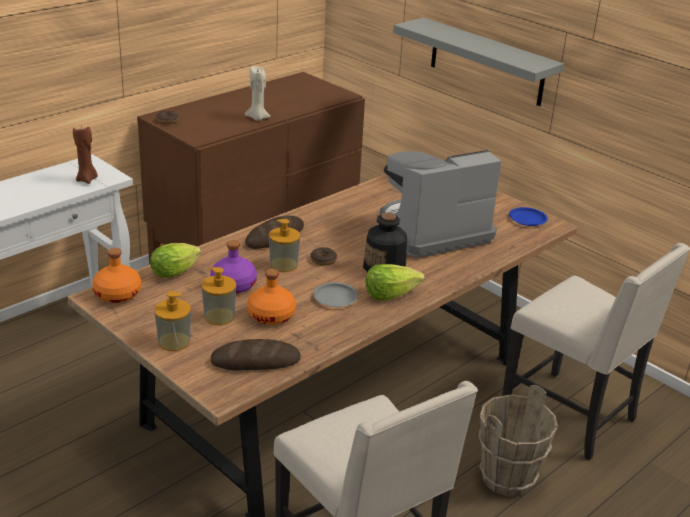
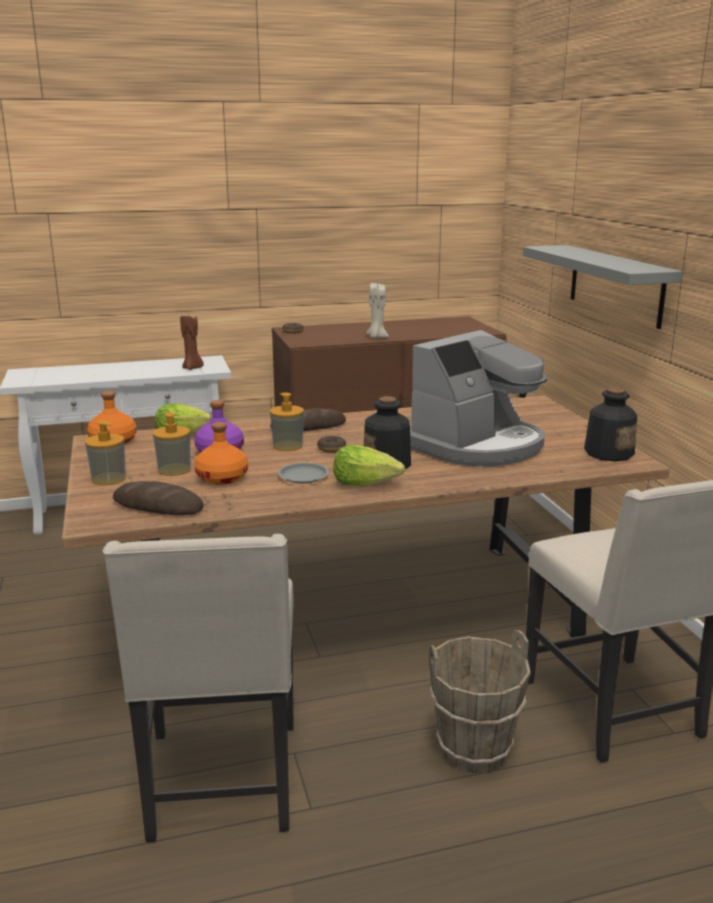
camera: 30 degrees right, 10 degrees down
coffee machine [379,150,502,258] -> coffee machine turned 135 degrees clockwise [410,330,547,467]
blue plate [509,207,548,226] -> bottle [584,388,637,461]

